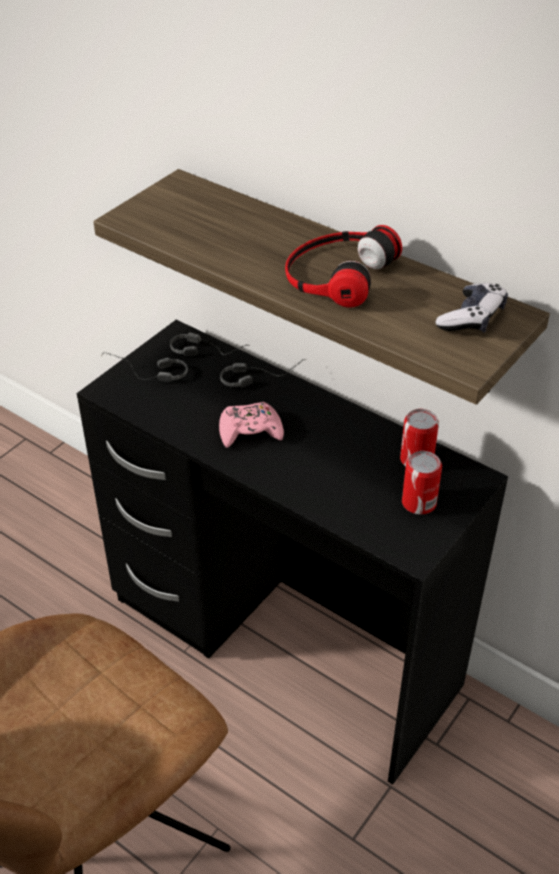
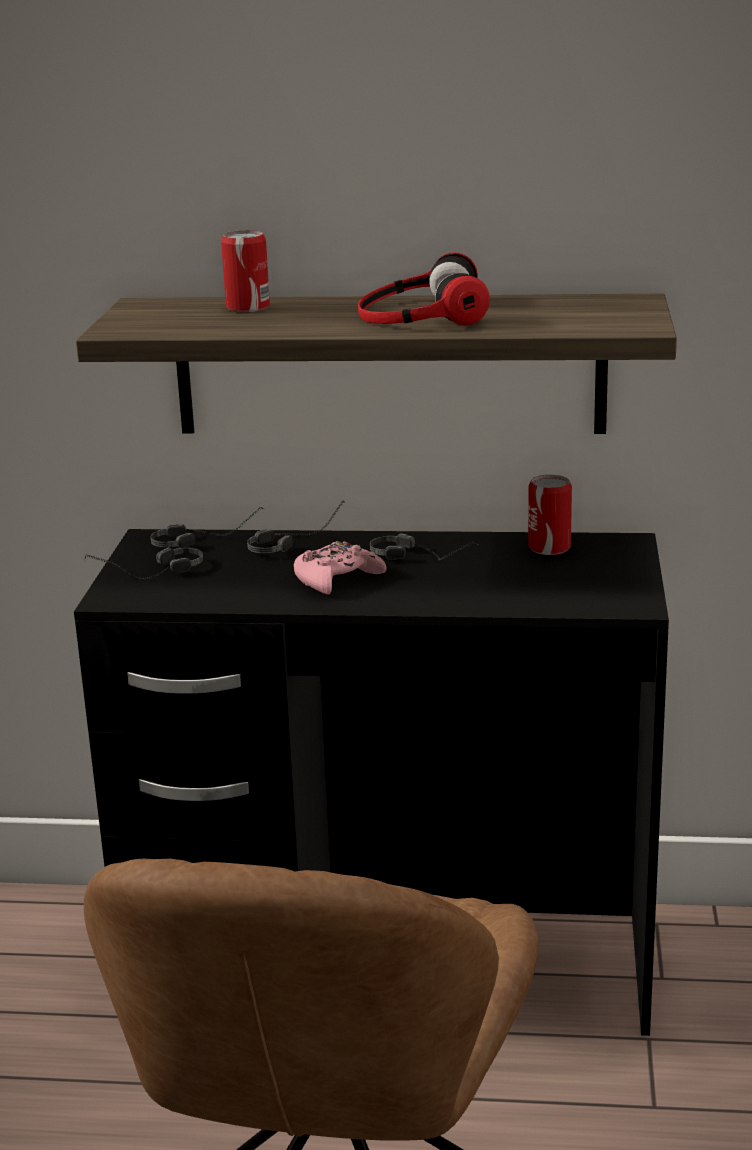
camera: 30 degrees left, 20 degrees down
can [402,451,442,515] -> can moved to [221,230,270,313]
game controller [436,283,508,333] -> none
none -> headphones [370,533,478,561]

